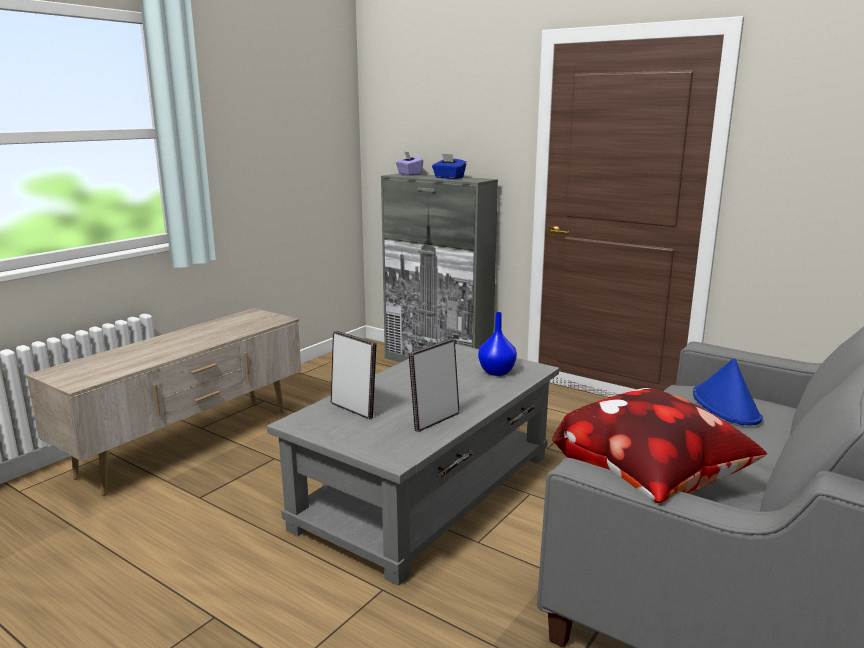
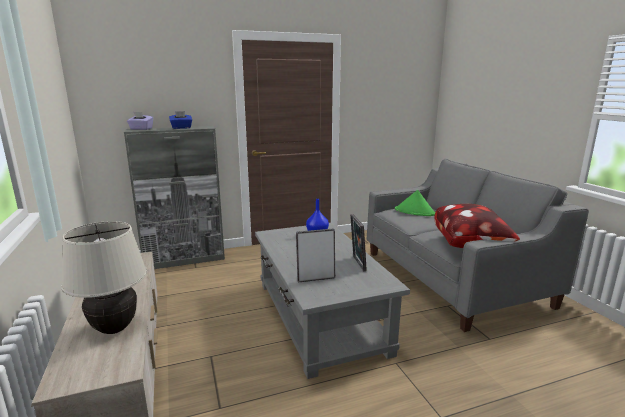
camera: 55 degrees left, 0 degrees up
blue hat [693,358,763,425] -> green hat [395,190,435,216]
none -> beige table lamp [61,221,147,334]

